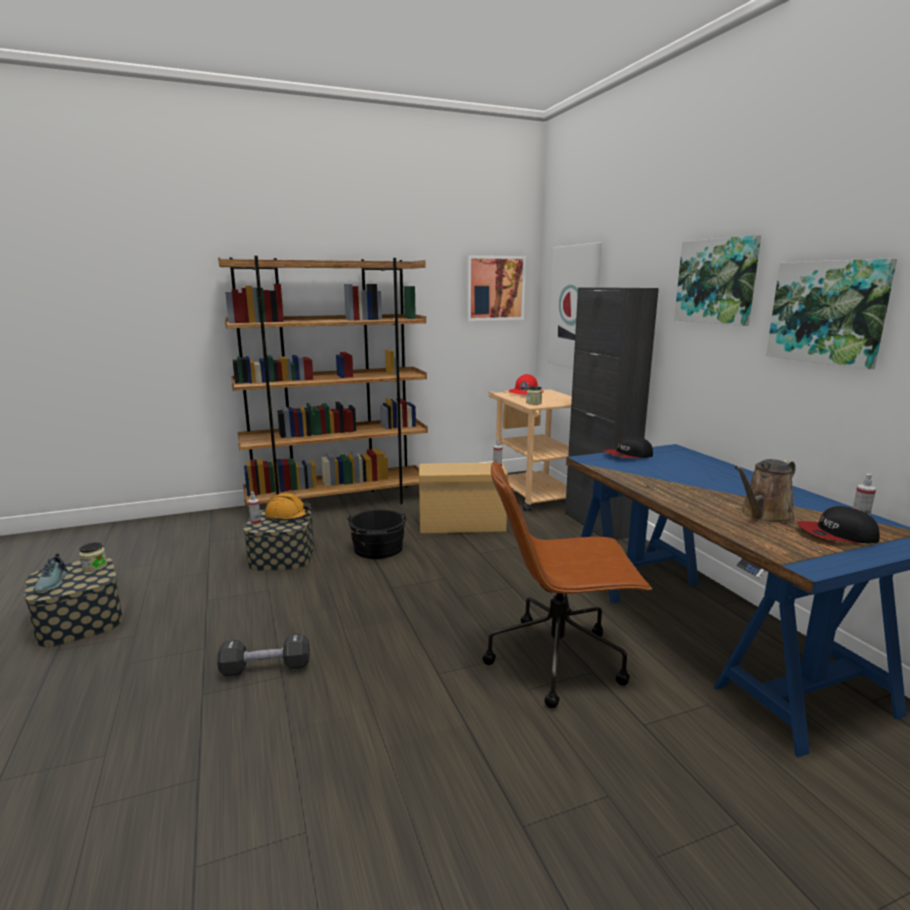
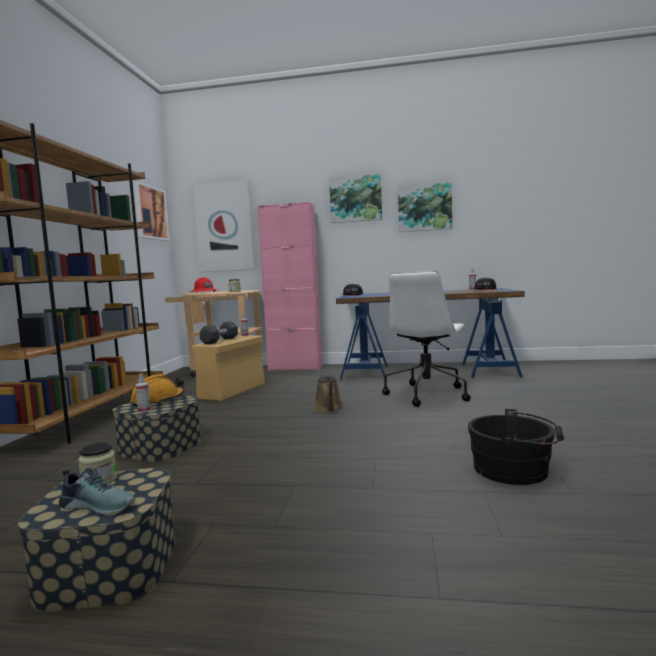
camera: 60 degrees left, 10 degrees down
black dumbbell [217,633,309,677] -> black dumbbell moved to [199,322,238,344]
black bucket [347,510,407,559] -> black bucket moved to [468,409,564,485]
brown office chair [483,460,652,708] -> white office chair [382,271,471,407]
black cabinet [565,287,659,540] -> pink cabinet [258,202,322,371]
brown watering can [734,459,796,524] -> brown watering can moved to [314,374,343,413]

